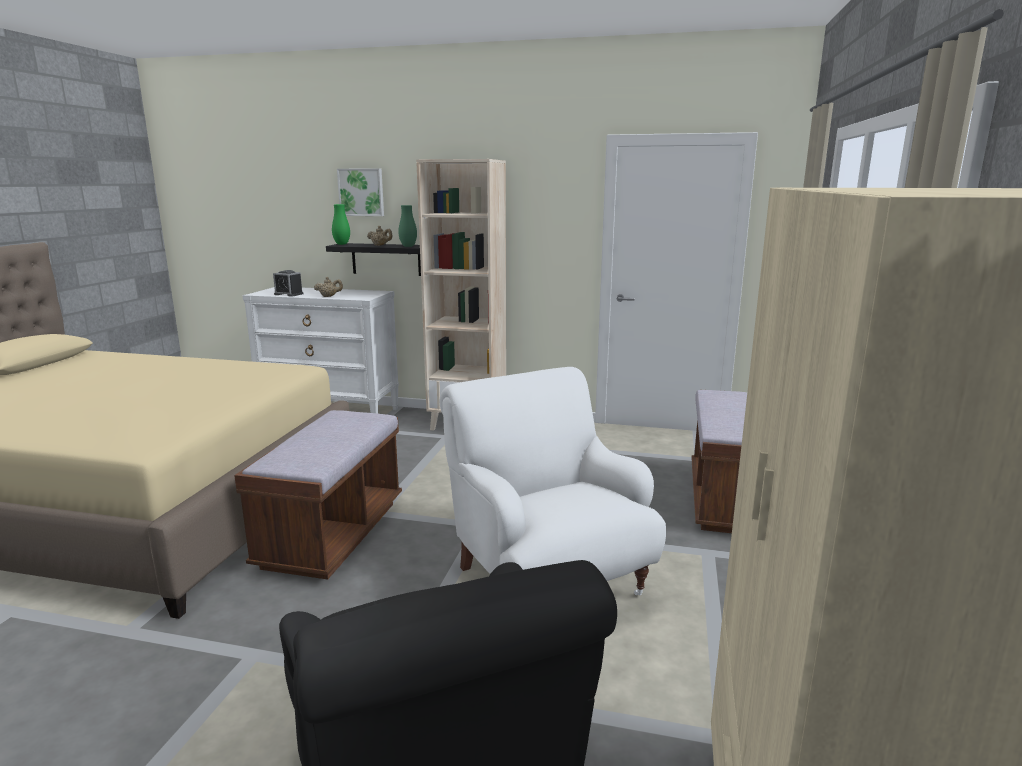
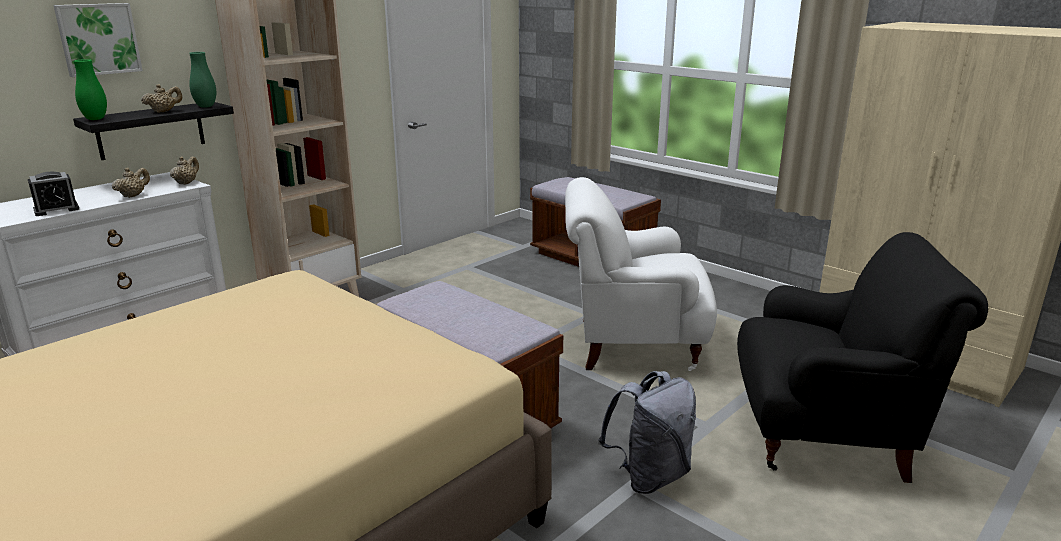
camera: 60 degrees left, 5 degrees up
none -> beige teapot [170,156,199,185]
none -> grey backpack [598,371,696,494]

